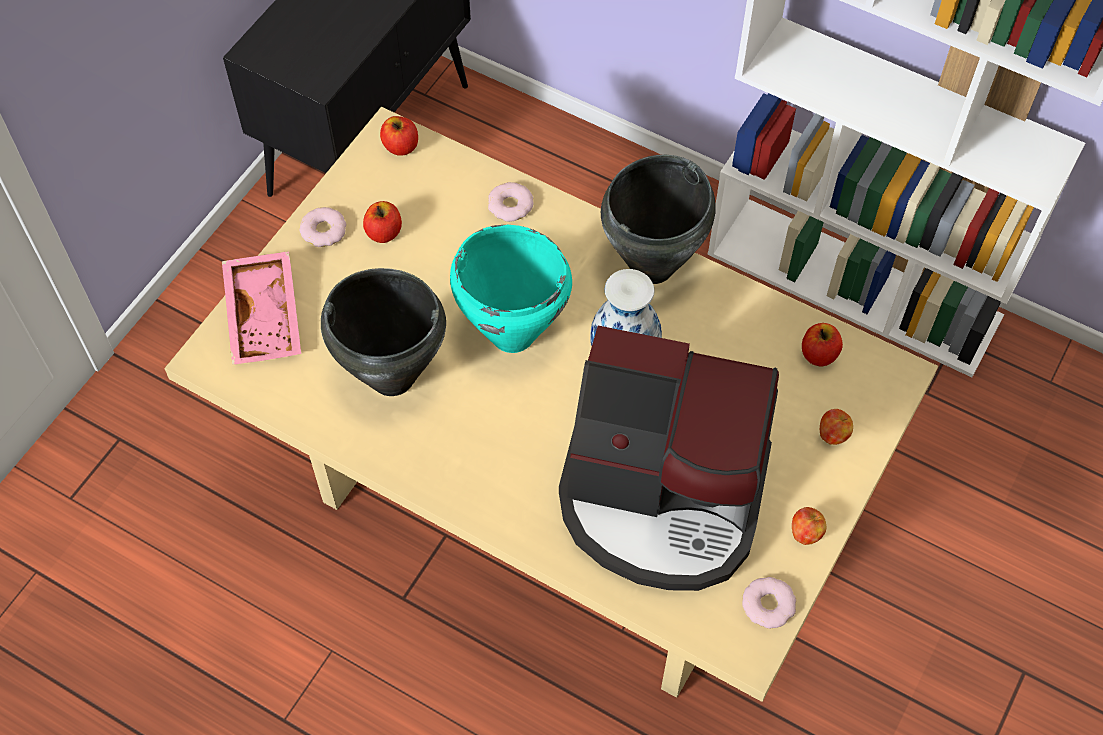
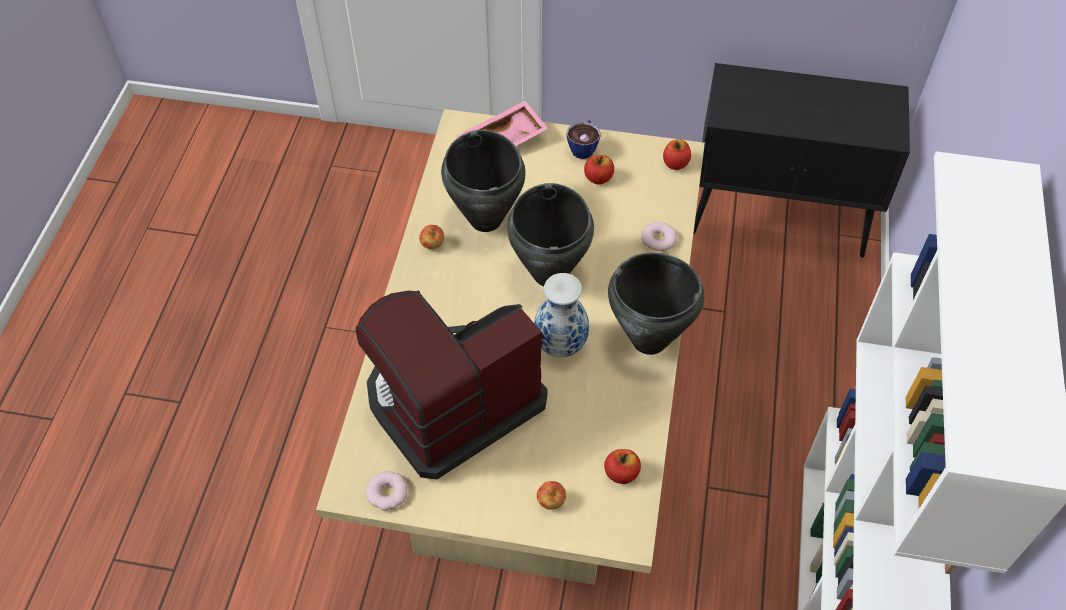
camera: 70 degrees right, 5 degrees down
donut [299,207,346,247] -> cup [566,120,601,159]
turquoise cooking pot [450,225,572,353] -> black cooking pot [507,183,594,286]
coffee machine [559,326,779,591] -> coffee machine turned 60 degrees clockwise [356,290,548,480]
apple [792,507,827,545] -> apple moved to [419,225,444,249]

